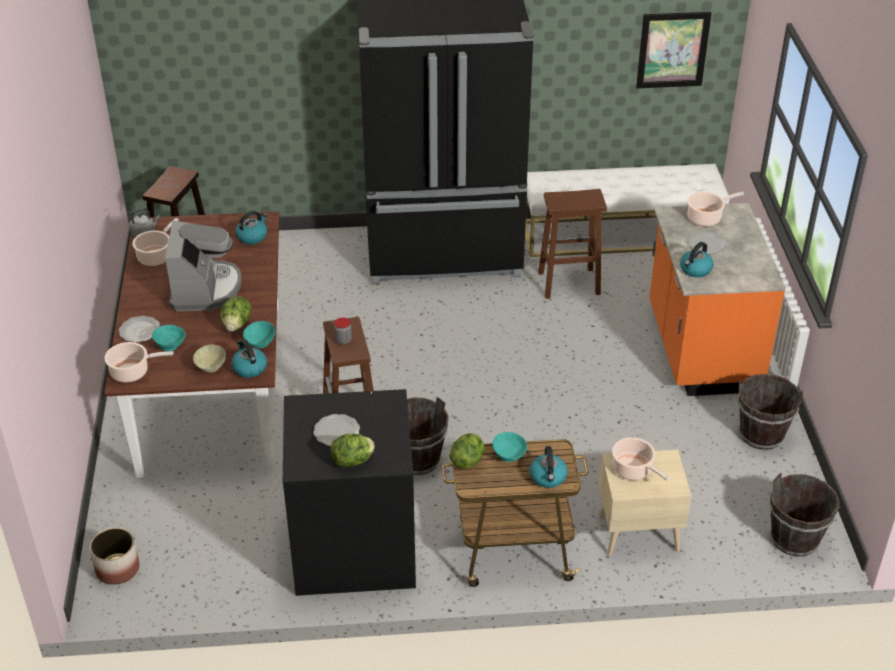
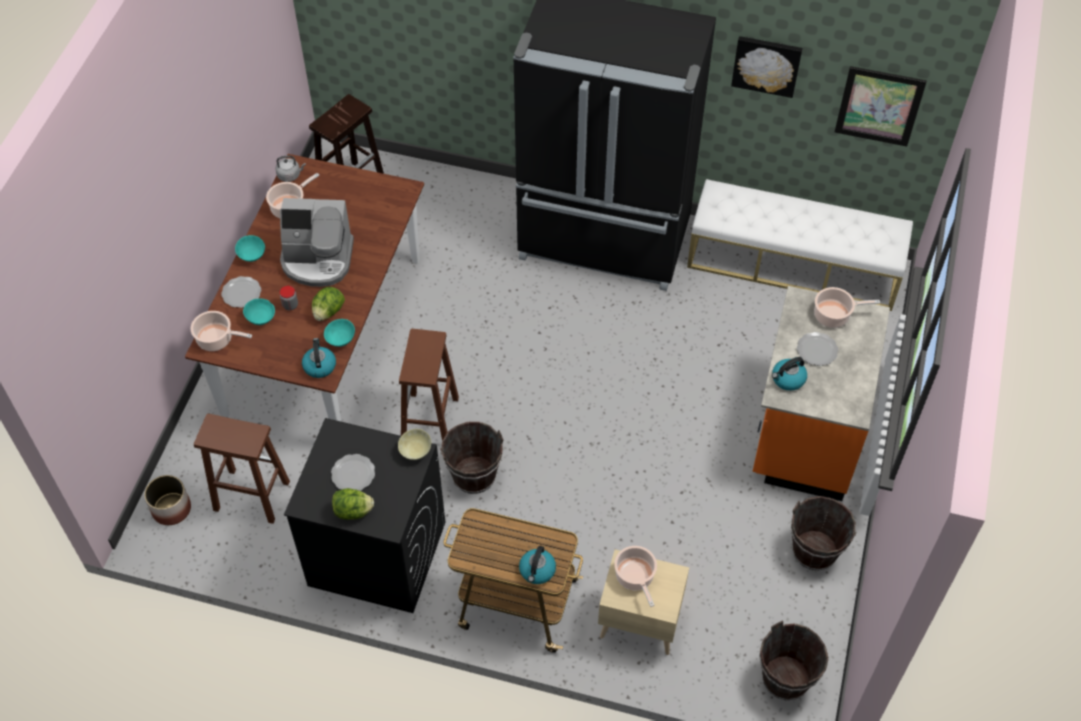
camera: 20 degrees right, 15 degrees up
coffee machine [165,221,242,311] -> coffee machine turned 75 degrees clockwise [280,198,354,287]
beige bowl [193,344,226,373] -> beige bowl moved to [398,429,431,460]
kettle [236,211,267,244] -> none
jar [334,318,352,345] -> jar moved to [280,286,298,310]
lettuce [449,433,485,469] -> none
turquoise bowl [492,432,527,462] -> turquoise bowl moved to [235,235,265,262]
brown stool [538,189,607,299] -> brown stool moved to [194,414,290,524]
none -> picture [731,36,803,98]

